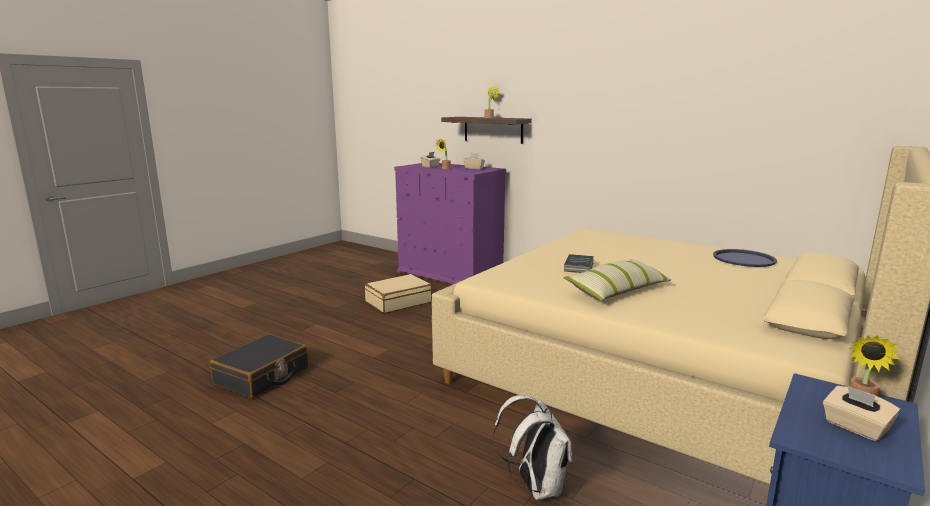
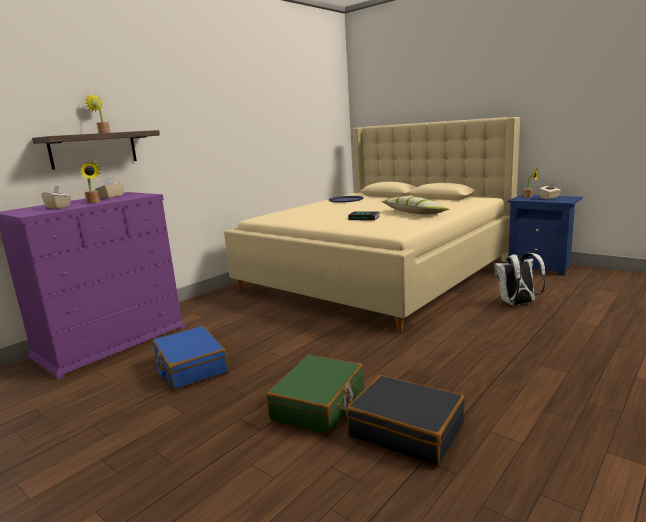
camera: 85 degrees left, 0 degrees up
beige suitcase [365,274,432,314] -> blue suitcase [152,326,228,390]
none -> green suitcase [266,355,364,435]

